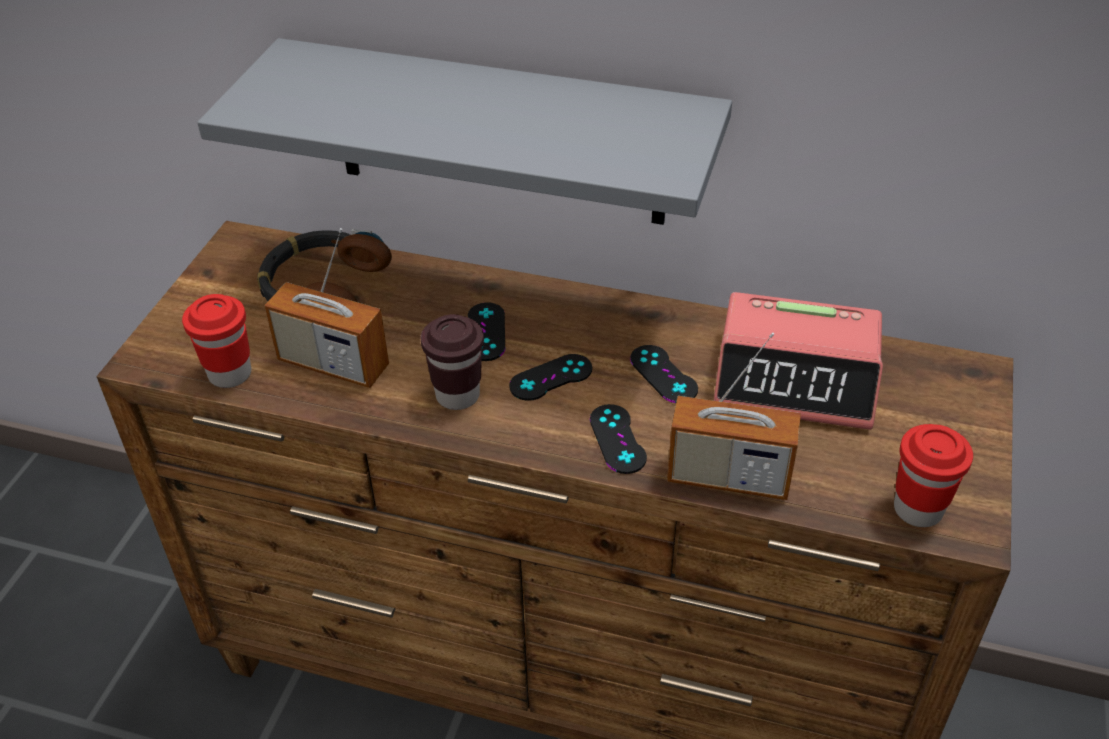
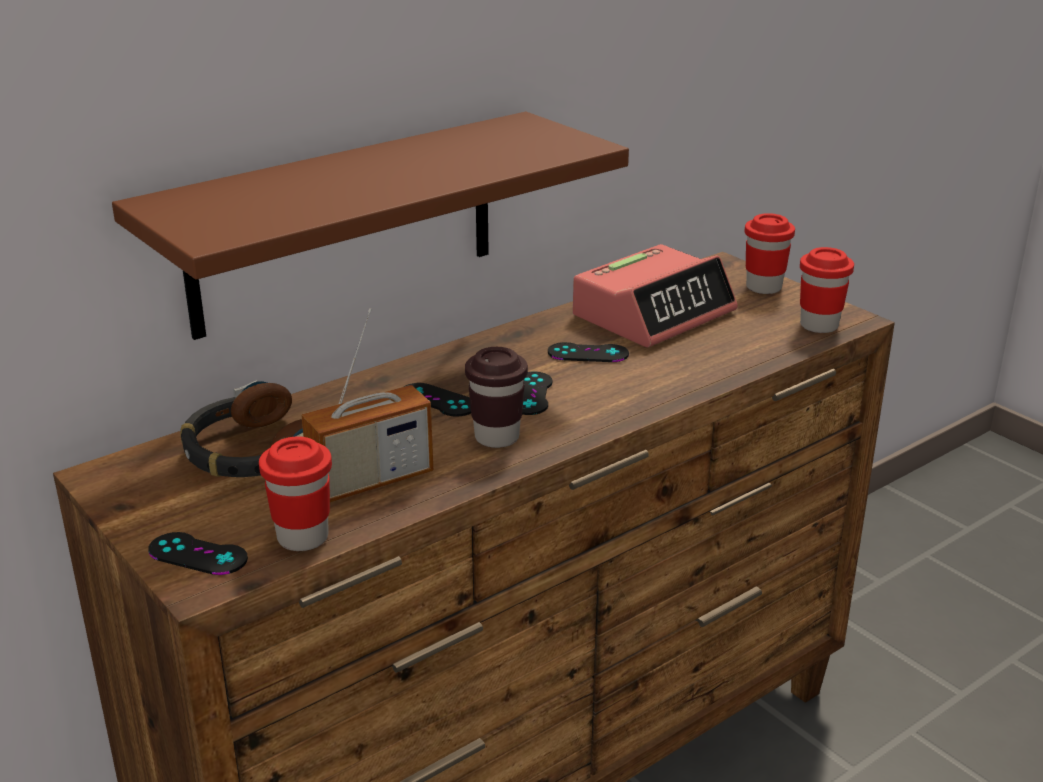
camera: 55 degrees left, 15 degrees down
grey shelf [197,38,732,225] -> brown shelf [112,112,629,340]
black game controller [590,404,647,474] -> black game controller moved to [148,532,248,575]
radio [667,333,801,500] -> none
none -> red cup [745,213,795,294]

